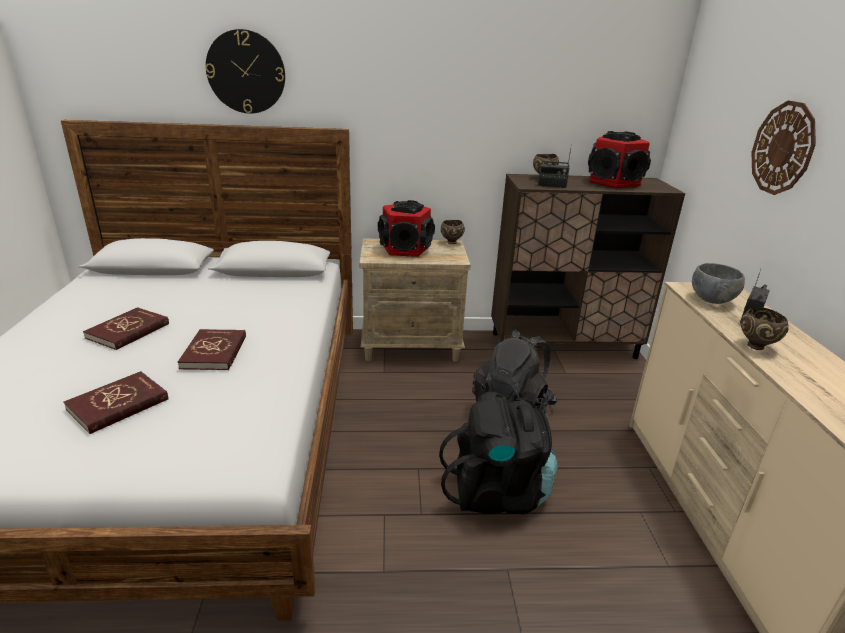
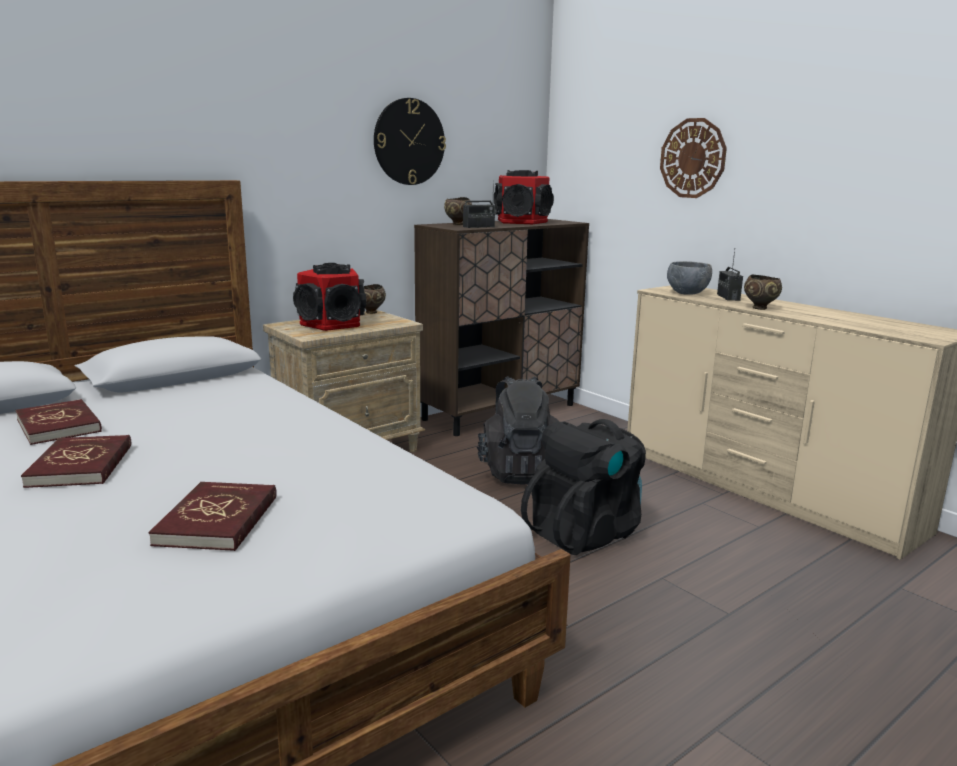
camera: 35 degrees left, 10 degrees down
red book [178,329,246,370] -> red book moved to [15,399,102,445]
wall clock [205,29,285,114] -> wall clock moved to [374,98,446,185]

